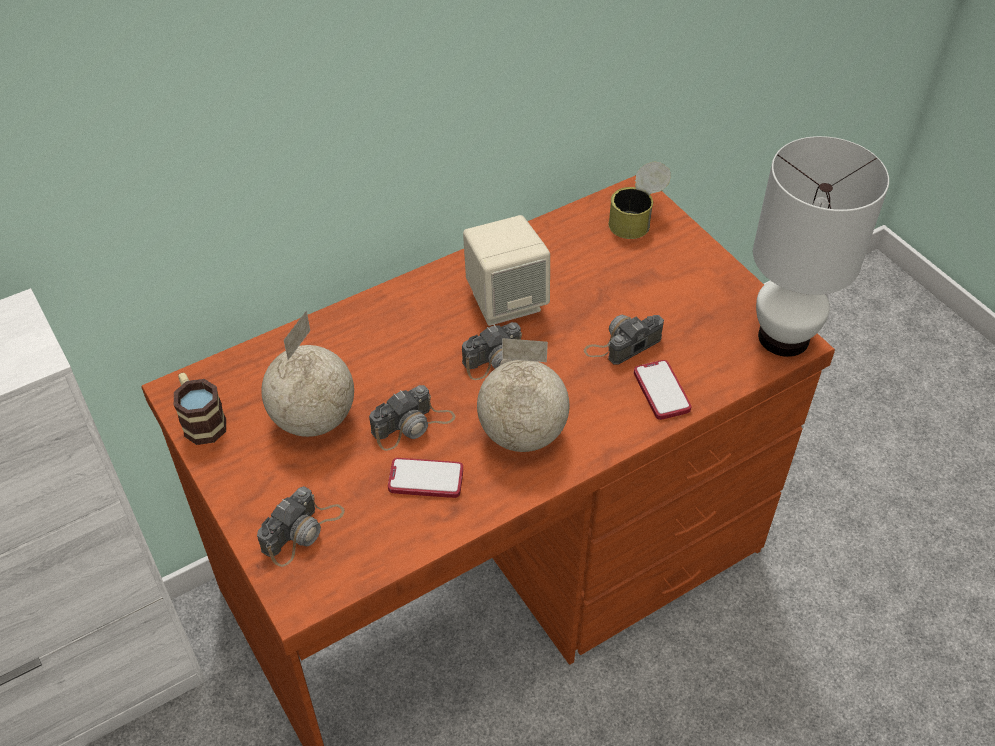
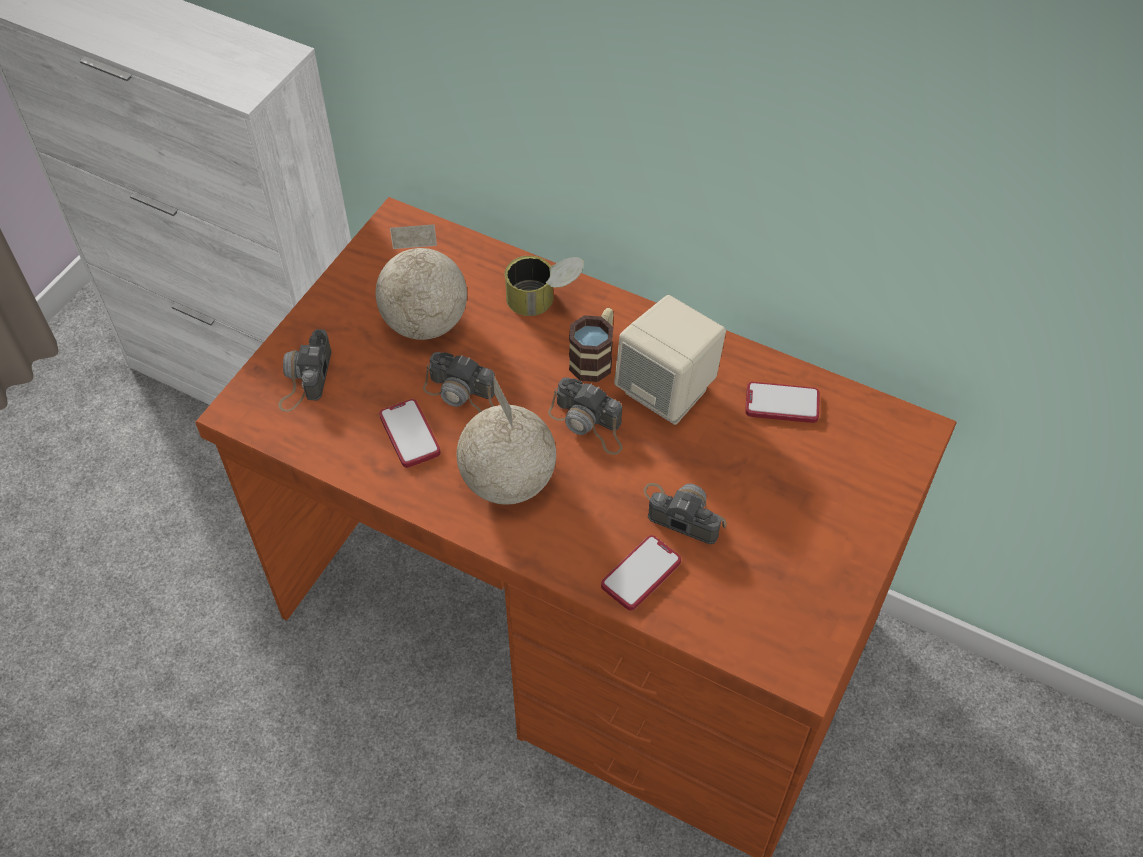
camera: 60 degrees right, 5 degrees up
mug [174,372,226,445] -> mug moved to [569,308,613,382]
camera [257,486,345,567] -> camera turned 90 degrees clockwise [278,329,332,412]
can [608,161,671,239] -> can moved to [505,256,584,316]
white table lamp [753,136,889,357] -> none
none -> phone [745,382,819,423]

